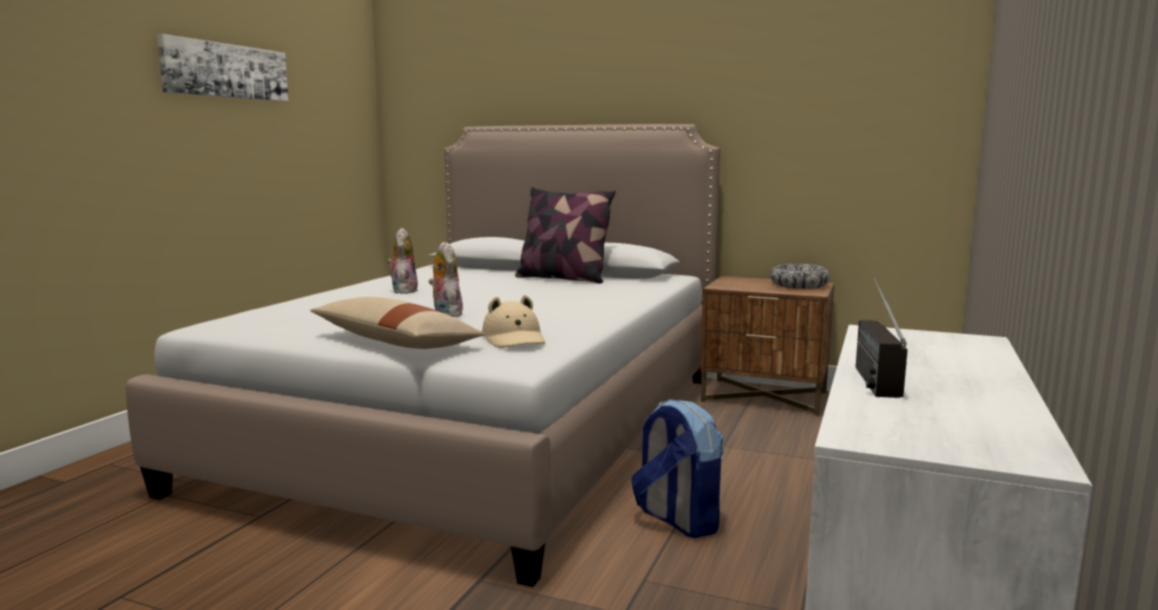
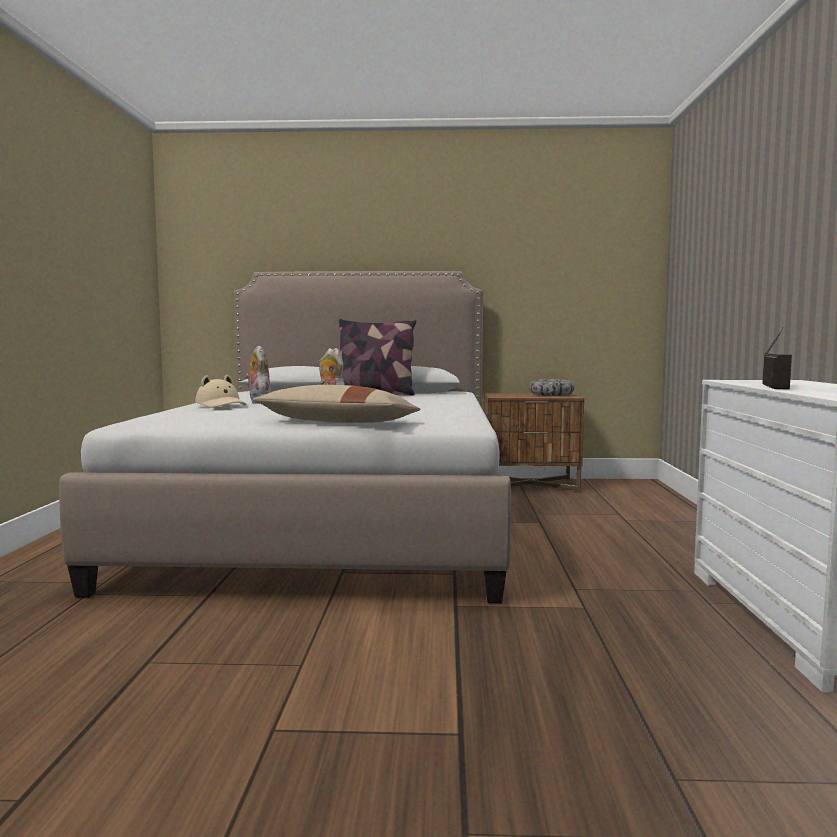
camera: 20 degrees left, 5 degrees down
picture [157,34,289,101] -> none
beige hat [482,295,545,348] -> beige hat moved to [195,375,246,408]
backpack [631,399,723,538] -> none
radio [856,274,908,398] -> radio turned 150 degrees counterclockwise [762,327,792,389]

